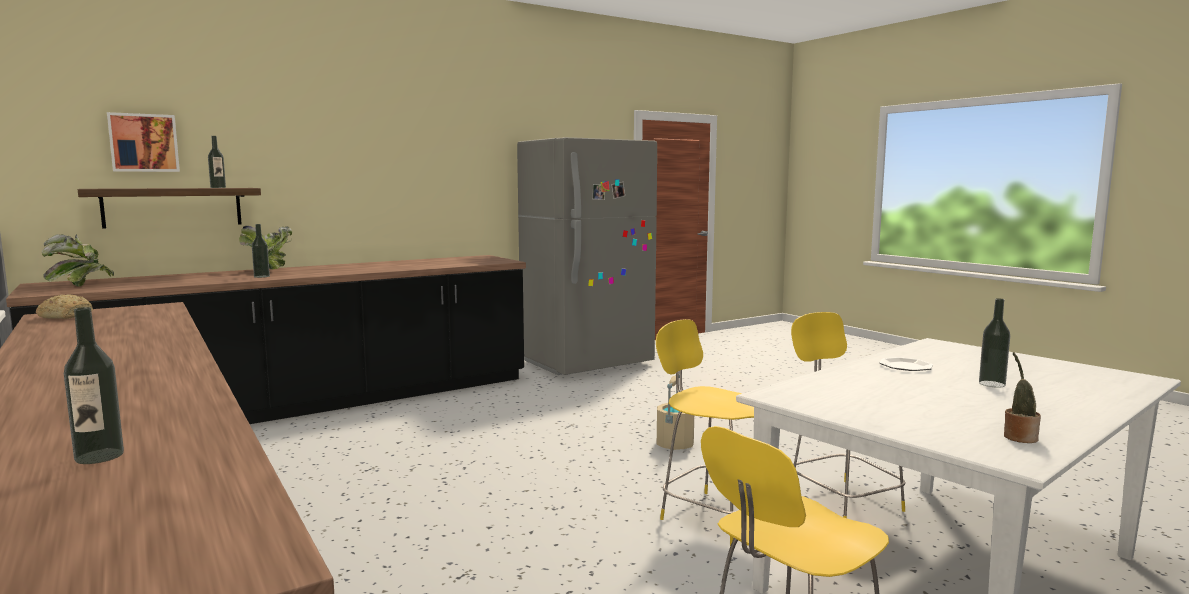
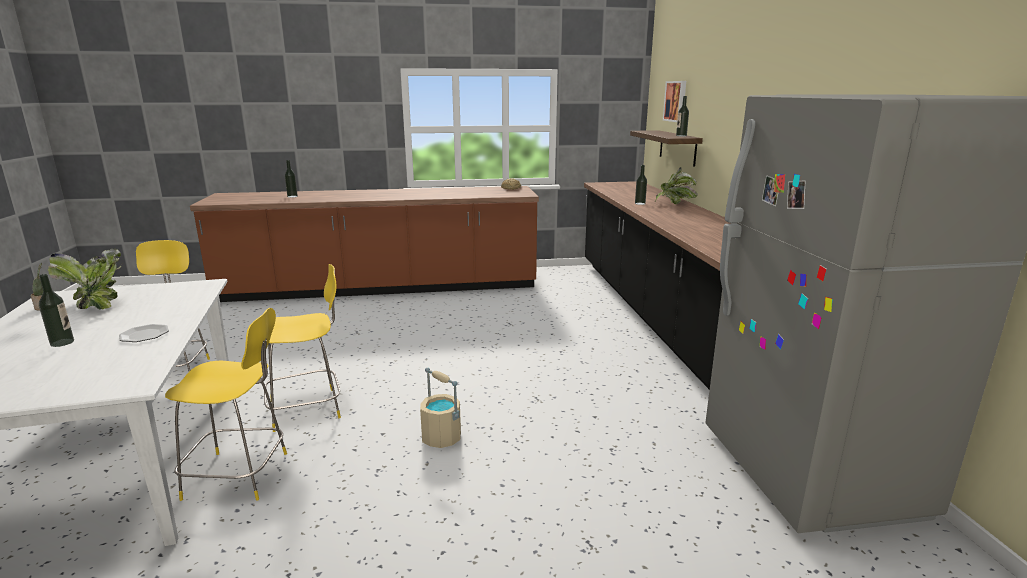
camera: 115 degrees right, 10 degrees up
potted plant [42,234,114,287] -> potted plant moved to [48,249,122,309]

